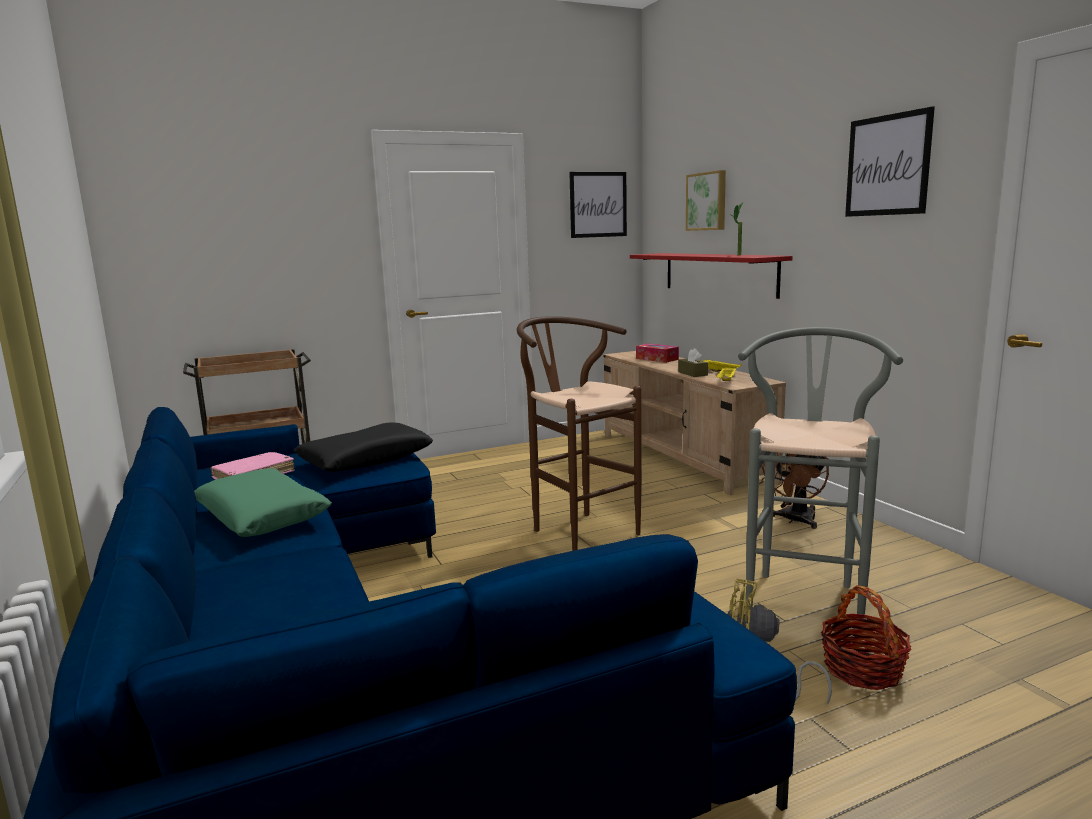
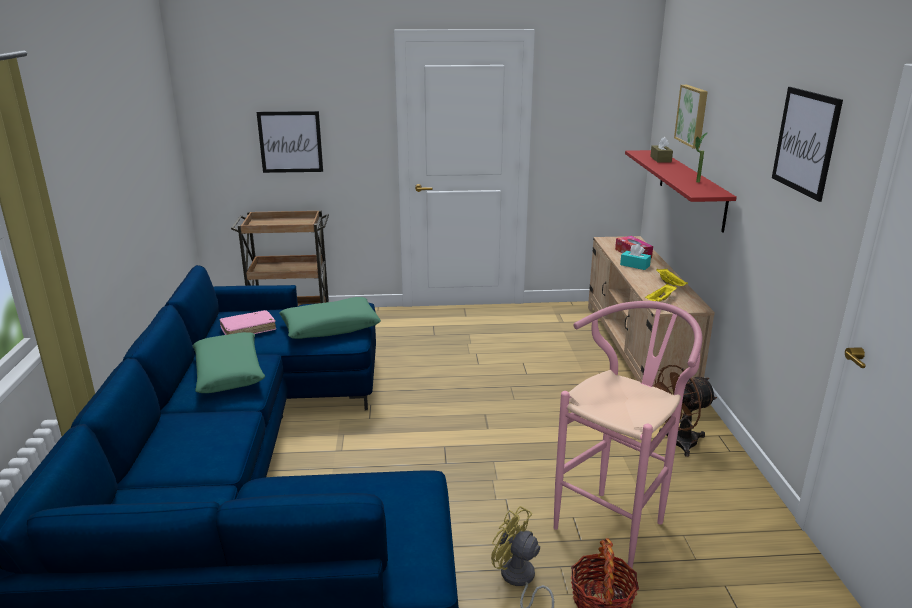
camera: 20 degrees right, 10 degrees up
black pillow [294,422,433,472] -> green pillow [279,297,381,339]
brown stool [517,316,642,551] -> none
picture [569,172,627,238] -> picture moved to [257,111,323,173]
brown tissue box [678,348,708,377] -> brown tissue box moved to [650,137,673,163]
grey stool [738,327,903,619] -> pink stool [554,301,703,568]
none -> turquoise tissue box [620,244,651,270]

